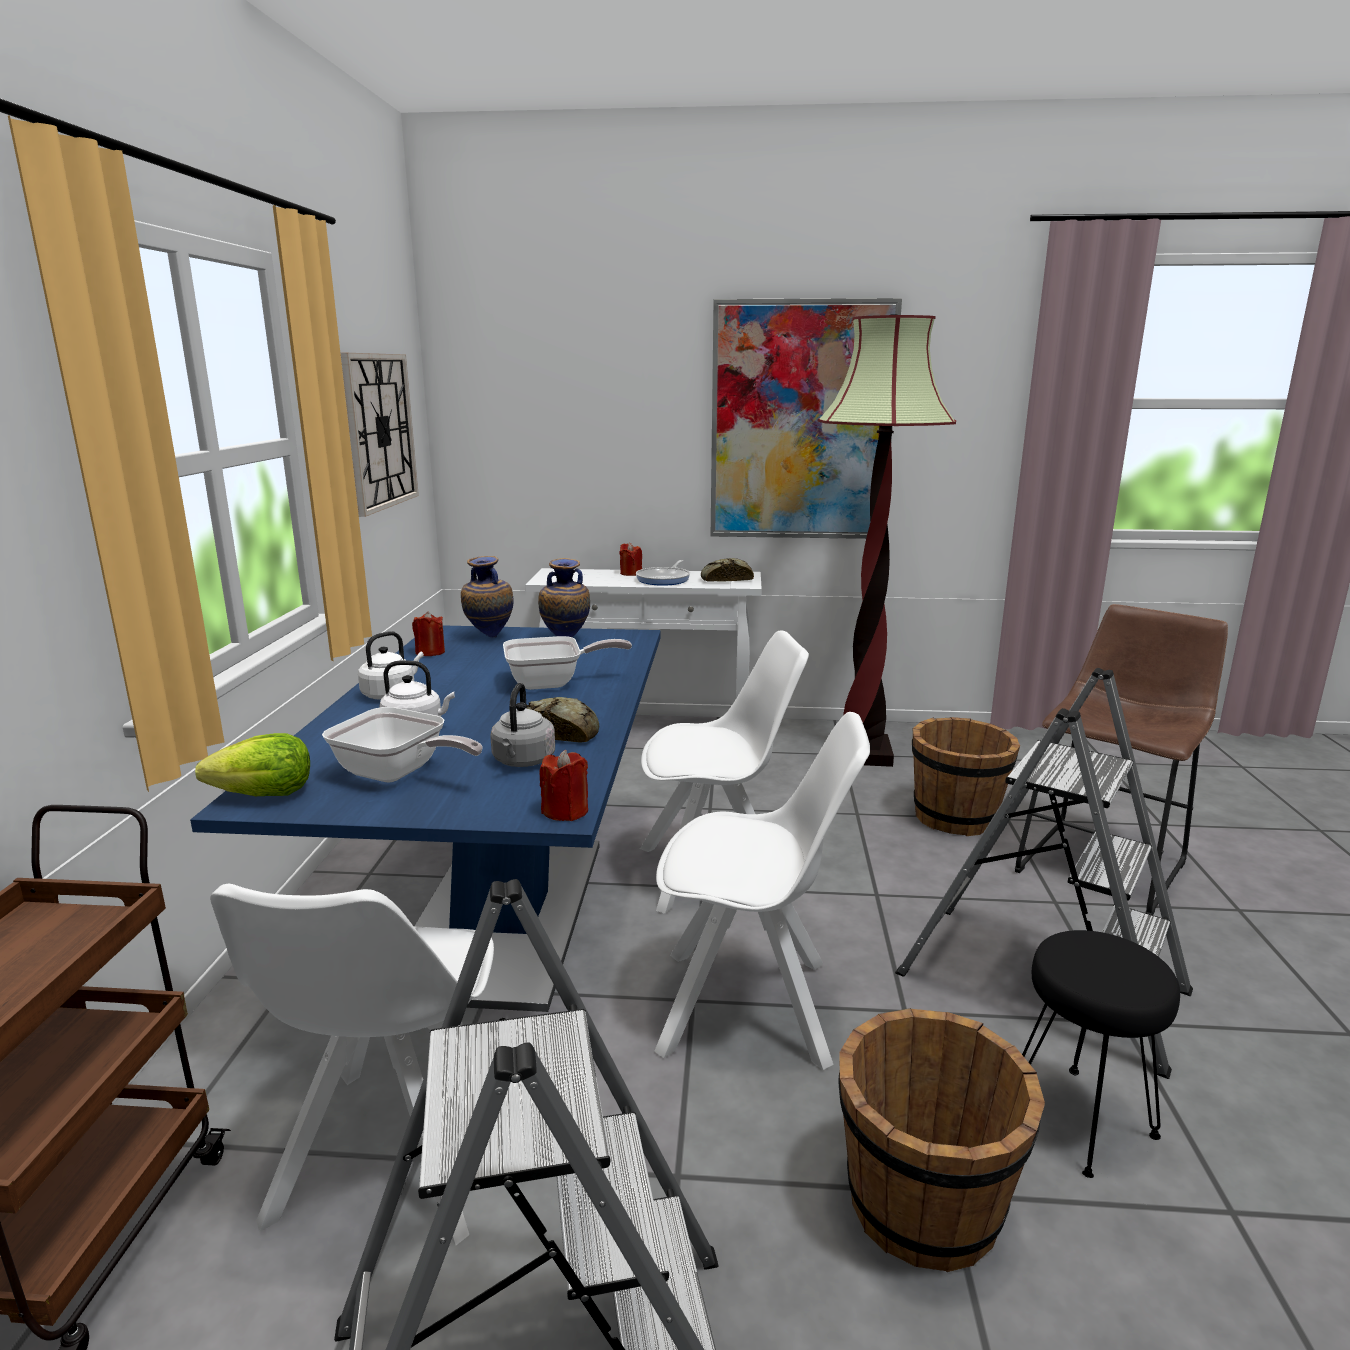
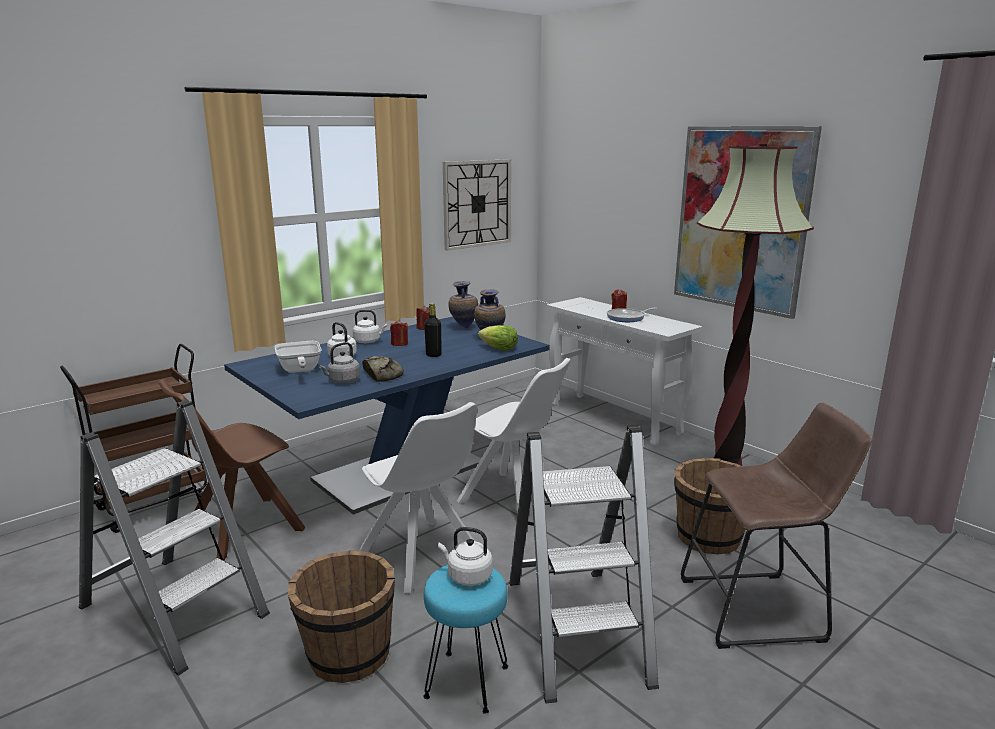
camera: 45 degrees right, 0 degrees up
lettuce [195,733,310,796] -> lettuce moved to [478,325,518,351]
white chair [210,884,494,1245] -> brown chair [158,379,306,560]
frying pan [503,636,632,690] -> black bottle [424,303,442,357]
red candle [540,750,588,821] -> red candle moved to [390,320,408,346]
bread [701,558,754,581] -> none
black stool [1022,930,1180,1178] -> turquoise stool [423,565,508,714]
none -> white kettle [438,527,493,586]

